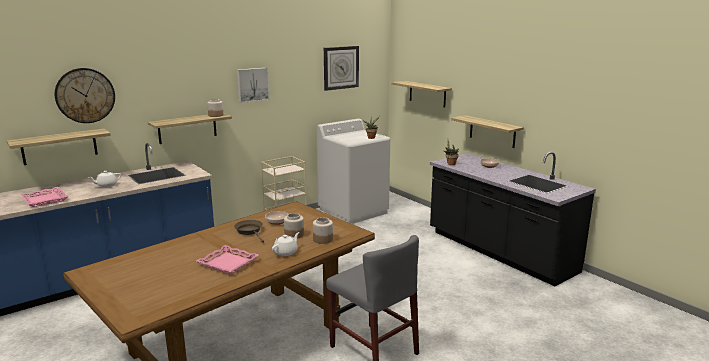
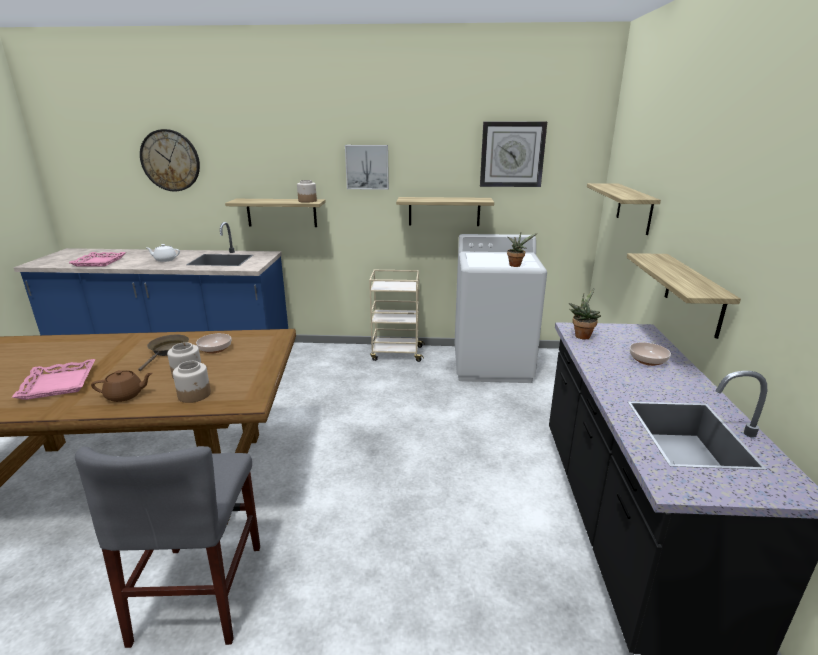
camera: 40 degrees right, 5 degrees up
shelf [7,128,111,165] -> shelf moved to [396,197,494,226]
white teapot [272,232,299,256] -> brown teapot [91,370,152,402]

